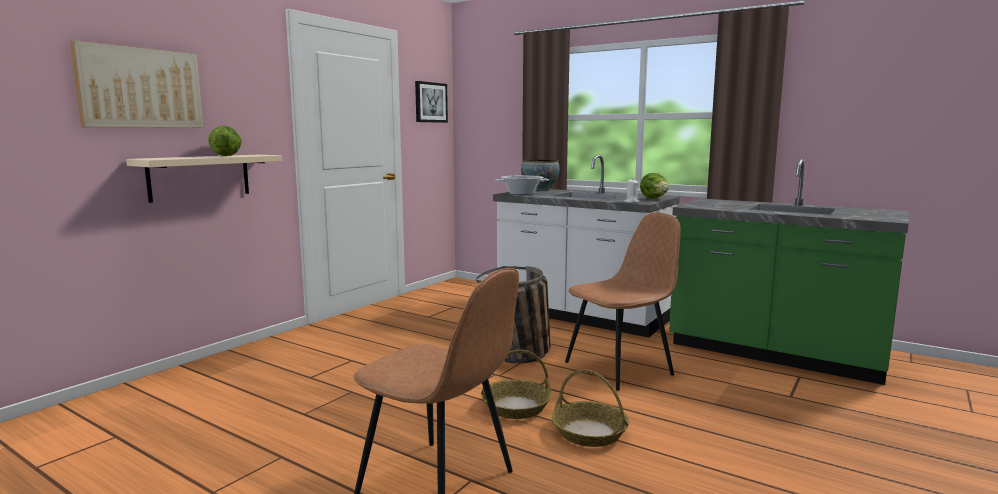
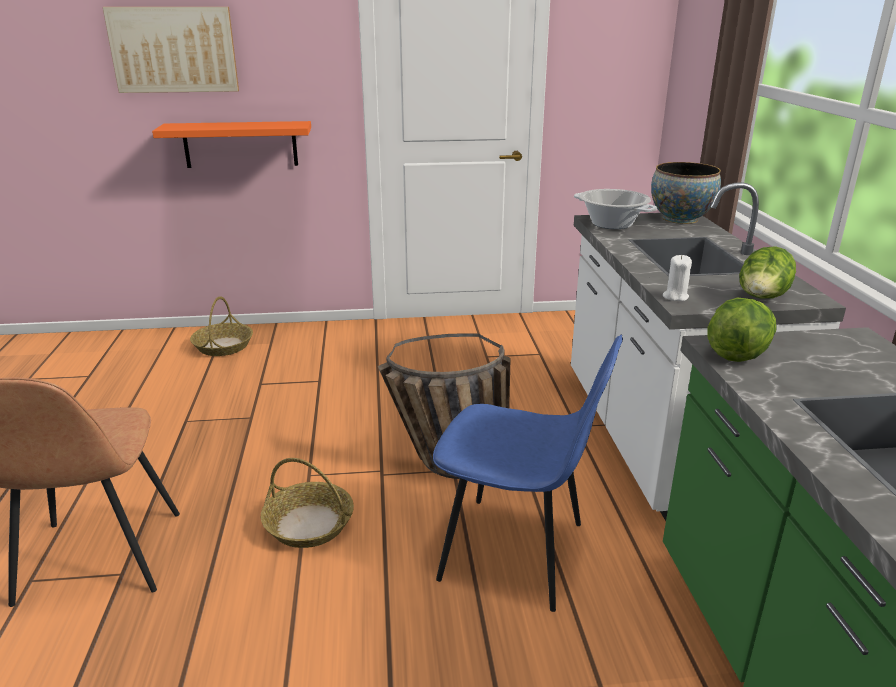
camera: 50 degrees right, 15 degrees up
beige shelf [126,155,282,203] -> orange shelf [152,121,311,168]
lettuce [208,126,241,156] -> lettuce moved to [707,298,777,362]
picture [415,81,448,123] -> none
basket [552,369,629,447] -> basket moved to [190,297,253,356]
brown chair [565,212,681,391] -> blue chair [433,335,623,612]

